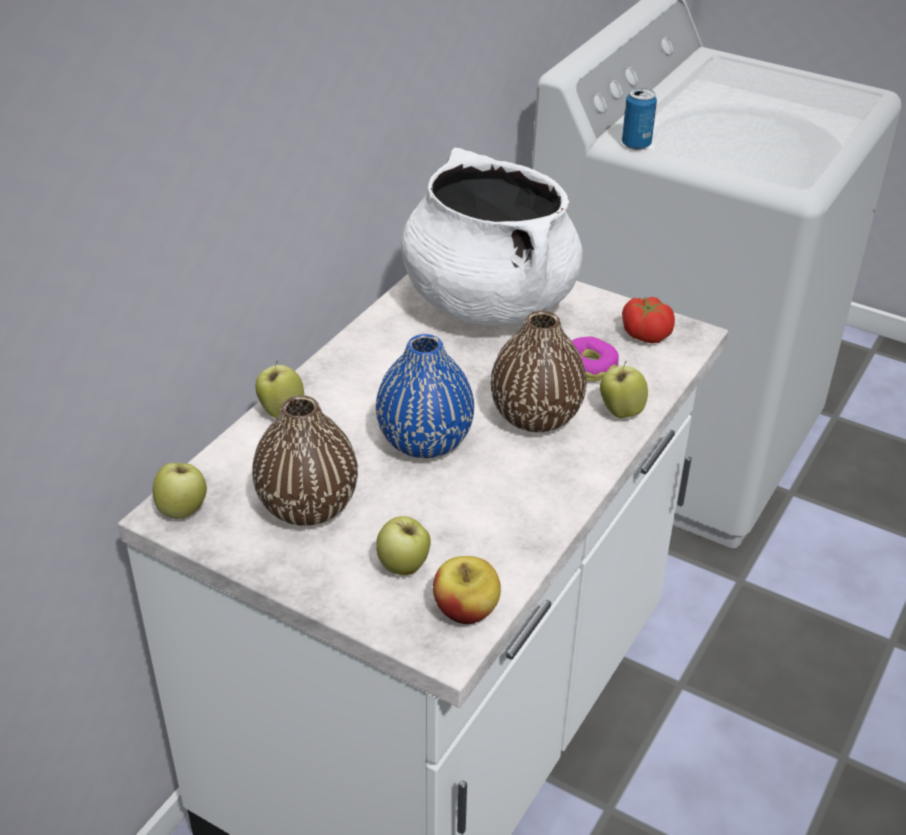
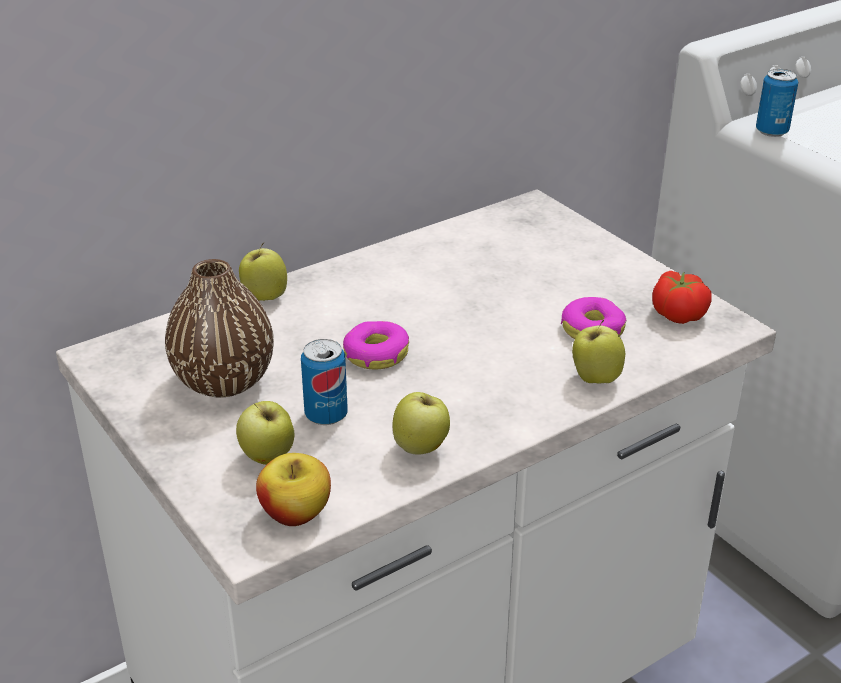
camera: 25 degrees right, 5 degrees down
apple [153,463,207,519] -> apple moved to [393,392,450,455]
blue vase [376,334,474,458] -> donut [343,321,409,369]
white cooking pot [401,148,582,325] -> none
brown vase [491,311,587,432] -> none
none -> can [301,339,348,425]

